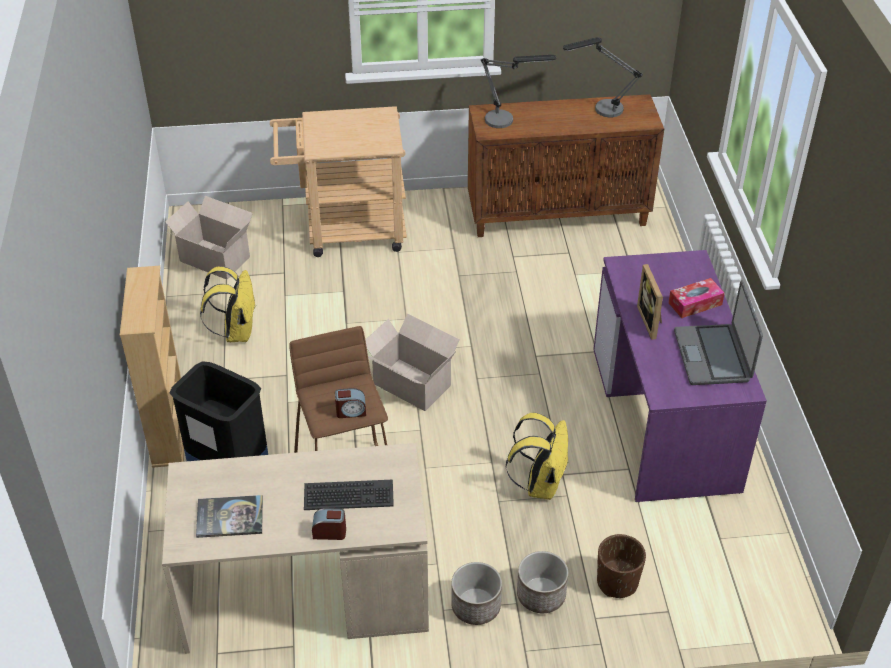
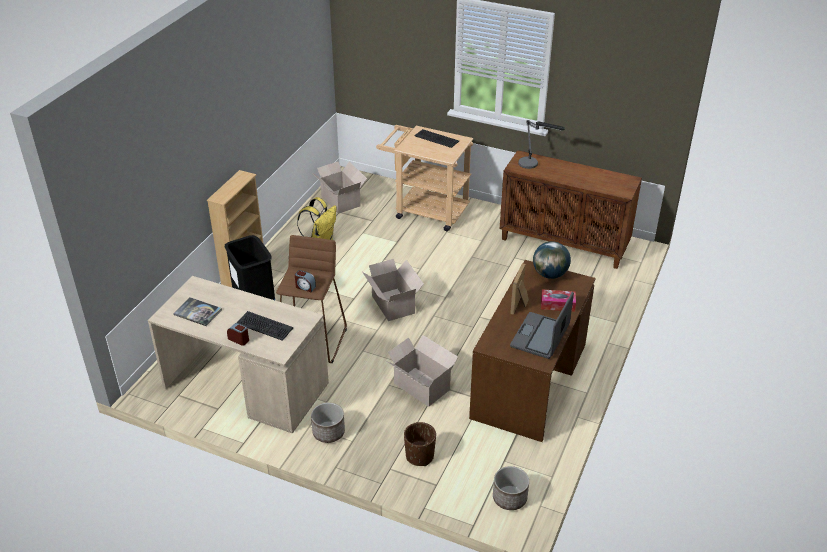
camera: 30 degrees right, 5 degrees down
yellow backpack [506,413,569,500] -> cardboard box [386,335,458,407]
planter [517,551,568,613] -> planter moved to [493,466,529,510]
table lamp [563,37,643,117] -> none
purple desk [593,250,767,502] -> brown desk [469,260,596,442]
none -> keyboard [415,129,459,148]
none -> globe [533,241,571,279]

